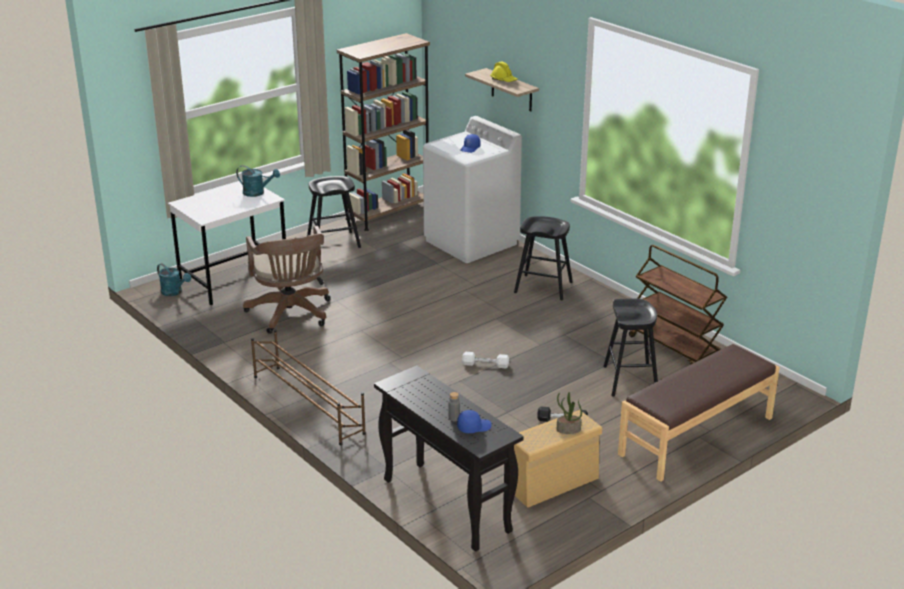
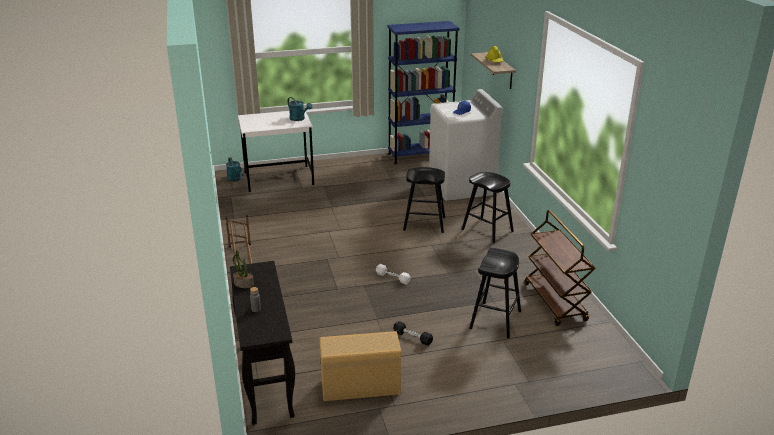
camera: 25 degrees right, 0 degrees up
brown office chair [243,226,331,334] -> none
black stool [307,176,361,248] -> black stool moved to [403,167,445,233]
brown bookcase [337,33,430,231] -> blue bookcase [387,21,460,164]
blue cap [457,410,492,433] -> none
potted plant [557,392,582,434] -> potted plant moved to [233,251,254,288]
brown bench [618,344,780,482] -> none

